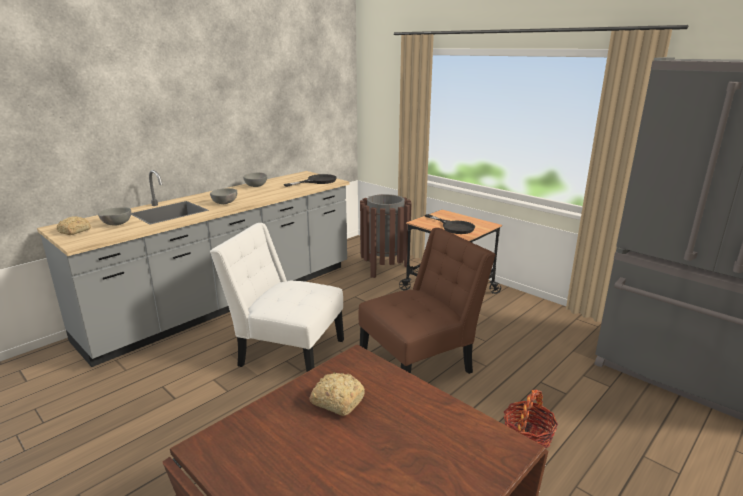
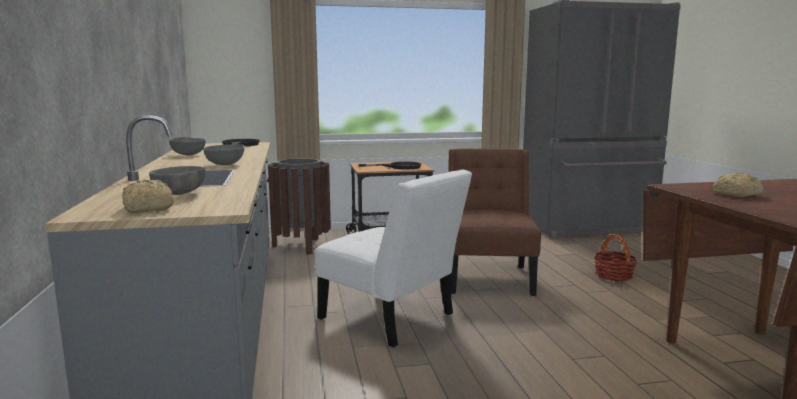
camera: 55 degrees left, 10 degrees down
white chair [210,223,344,372] -> white chair turned 105 degrees counterclockwise [315,169,472,347]

